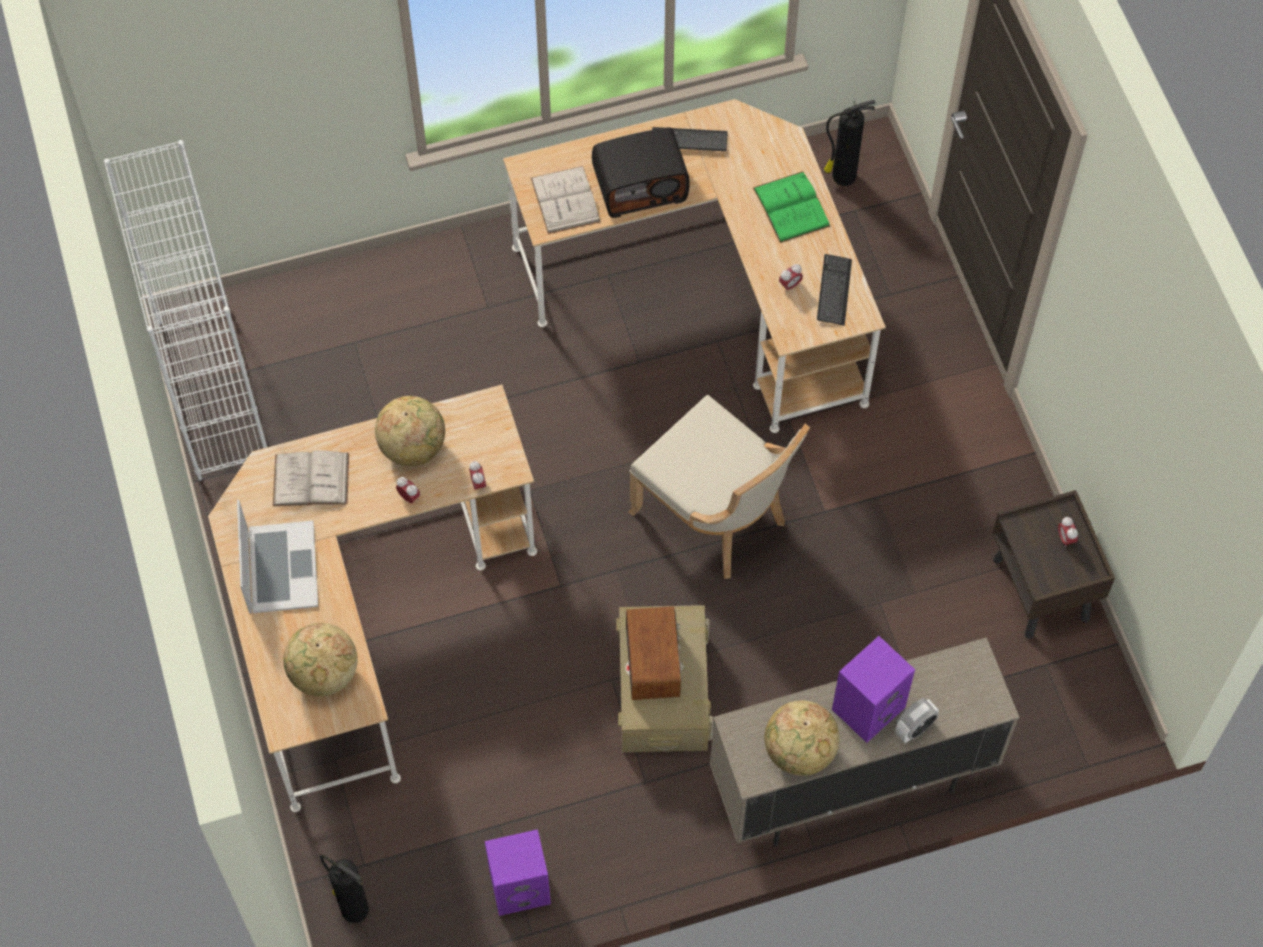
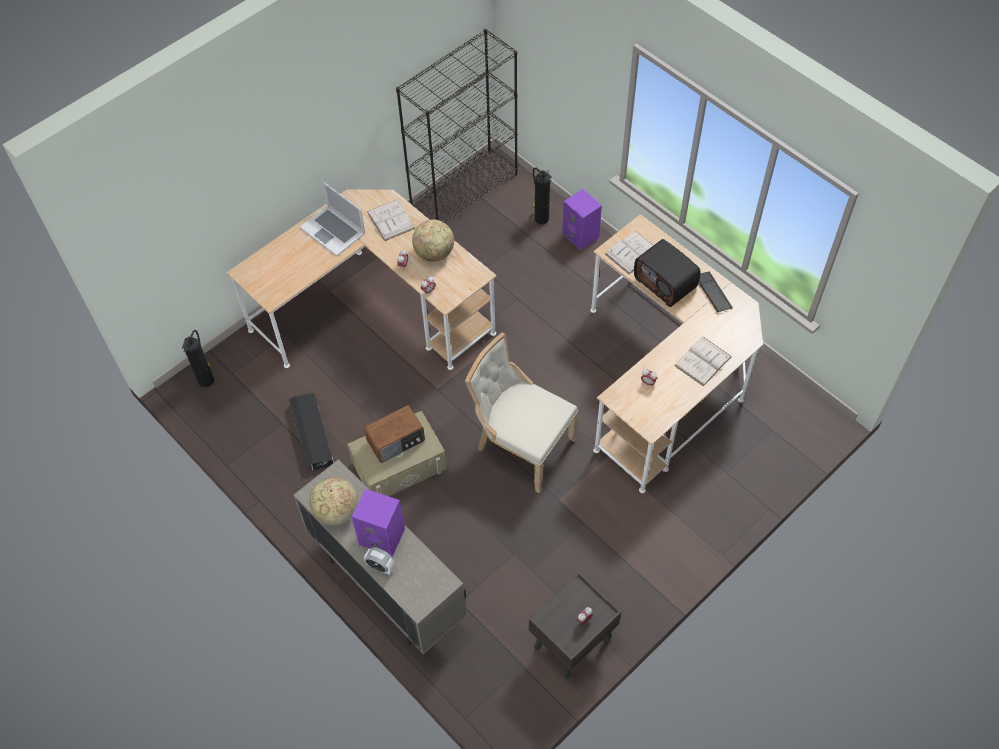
camera: 65 degrees right, 5 degrees down
white bookcase [104,140,267,481] -> black bookcase [396,29,518,223]
laptop [237,500,318,614] -> laptop turned 75 degrees clockwise [300,182,365,256]
globe [283,623,358,696] -> none
purple speaker [485,829,551,916] -> purple speaker moved to [562,189,602,250]
beige chair [629,395,810,579] -> beige chair turned 105 degrees clockwise [465,333,578,493]
green book [753,171,830,243] -> white book [674,337,732,387]
keyboard [817,254,852,326] -> none
fire extinguisher [824,100,876,186] -> fire extinguisher moved to [533,167,552,224]
none -> black storage box [289,393,334,471]

